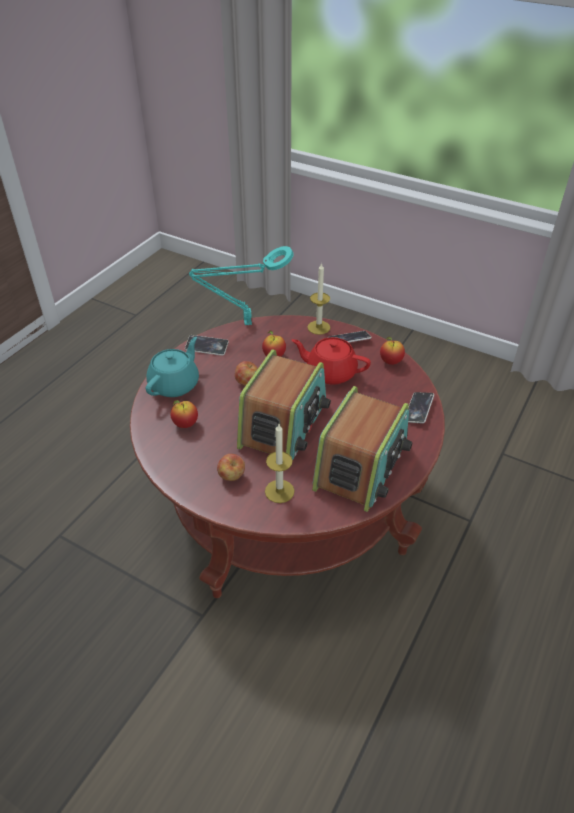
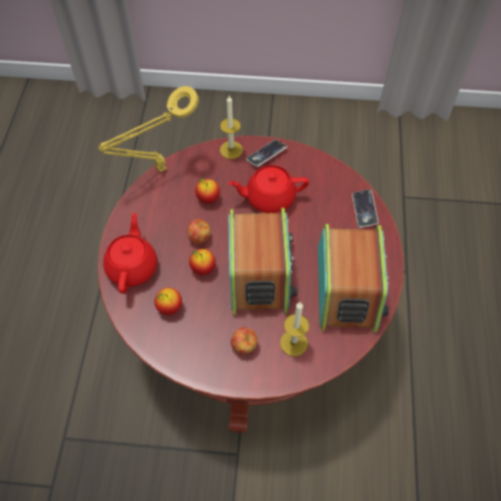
camera: 25 degrees left, 15 degrees up
turquoise teapot [146,337,199,397] -> red teapot [103,213,157,294]
phone [185,335,229,356] -> none
turquoise table lamp [189,246,293,325] -> yellow table lamp [99,86,198,172]
apple [380,337,405,365] -> apple moved to [189,249,216,275]

